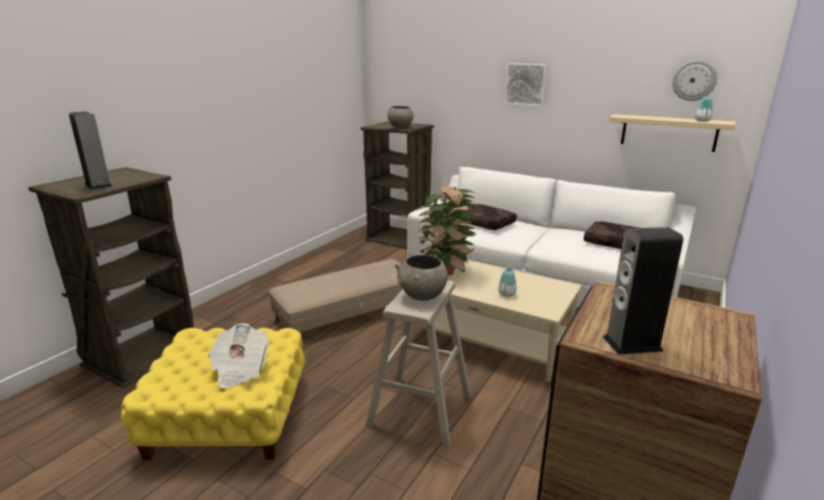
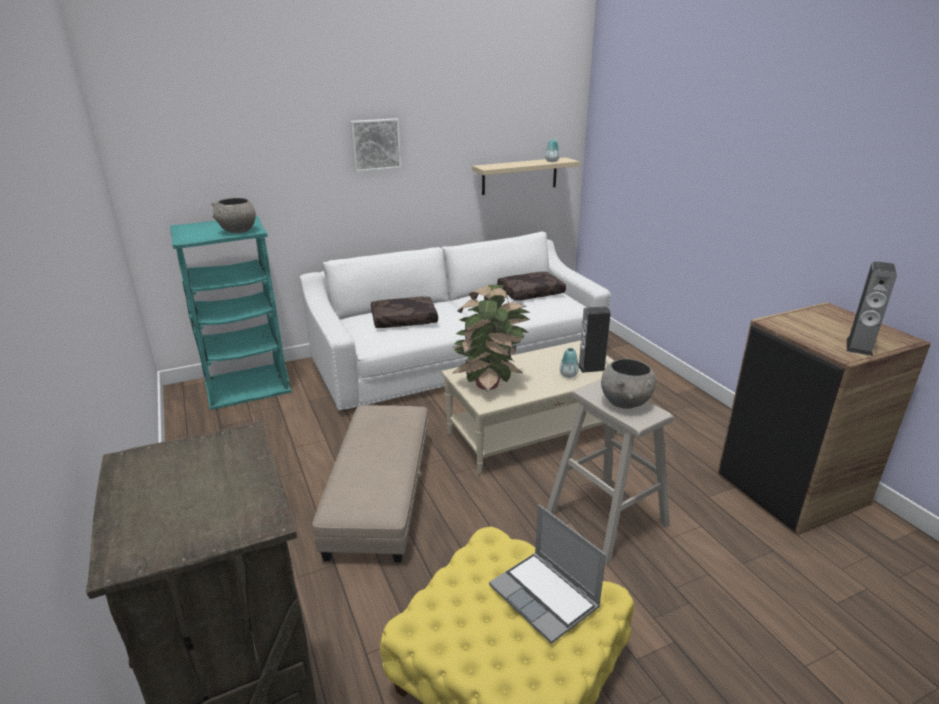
camera: 55 degrees left, 5 degrees up
speaker [69,111,112,190] -> speaker moved to [578,306,611,373]
newspaper [208,323,270,389] -> laptop [489,505,606,644]
brown bookcase [360,121,434,249] -> turquoise bookcase [170,216,292,410]
wall clock [672,60,717,101] -> none

